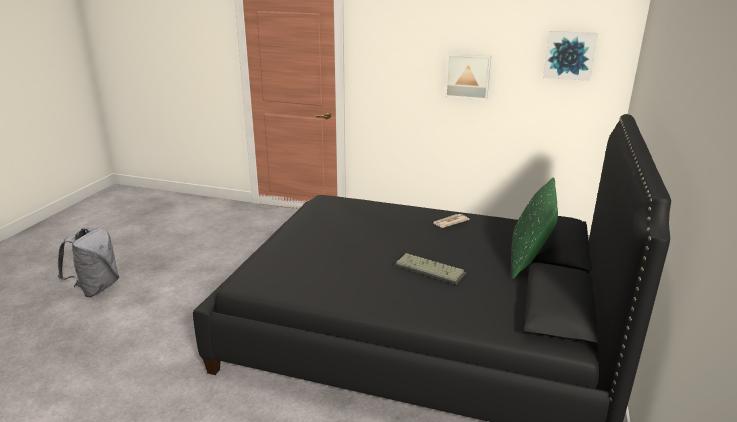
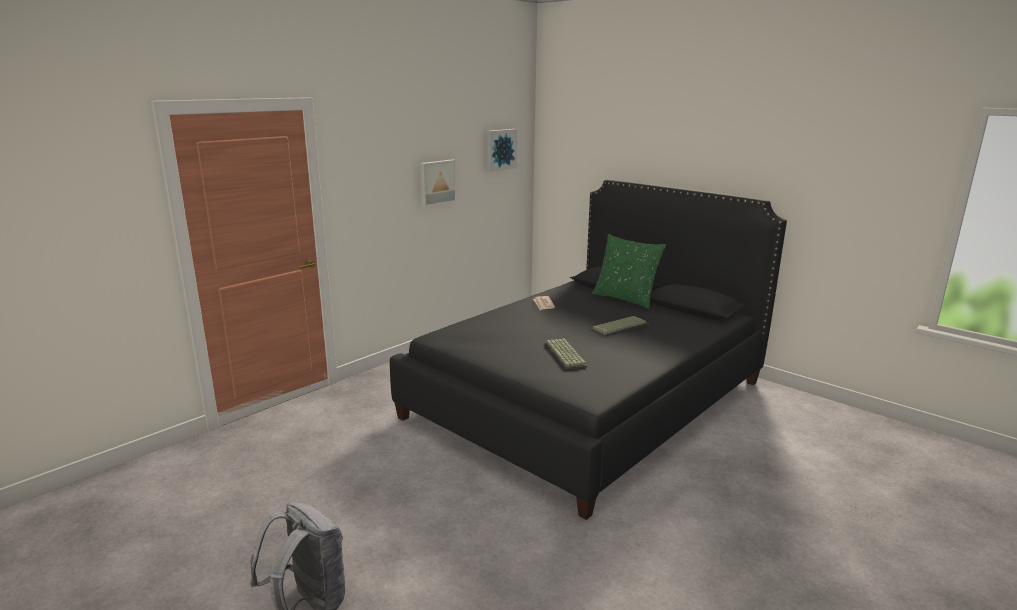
camera: 65 degrees left, 5 degrees down
none -> keyboard [544,338,588,370]

